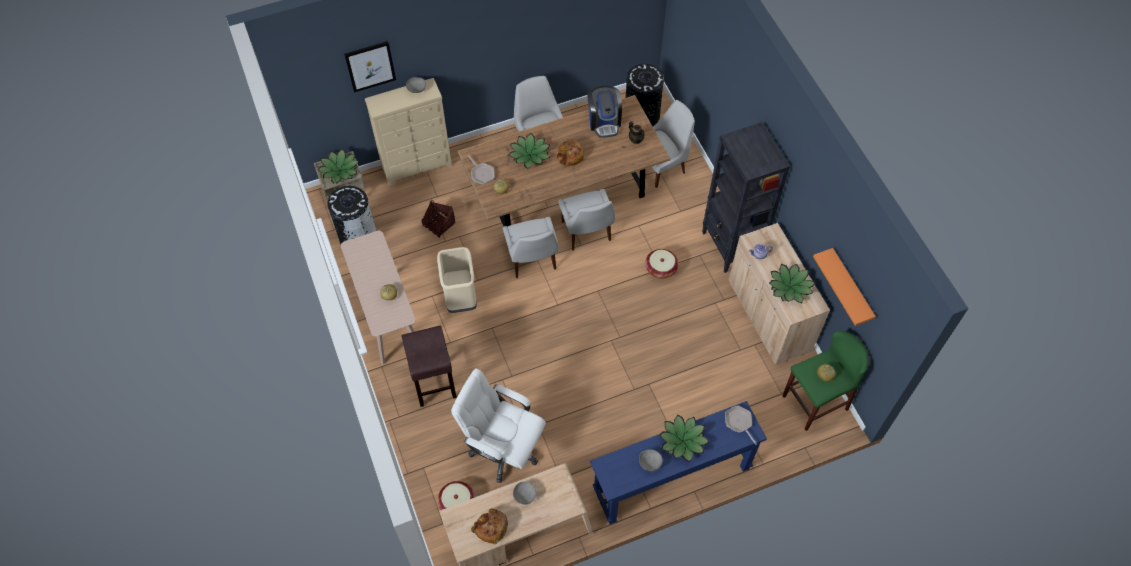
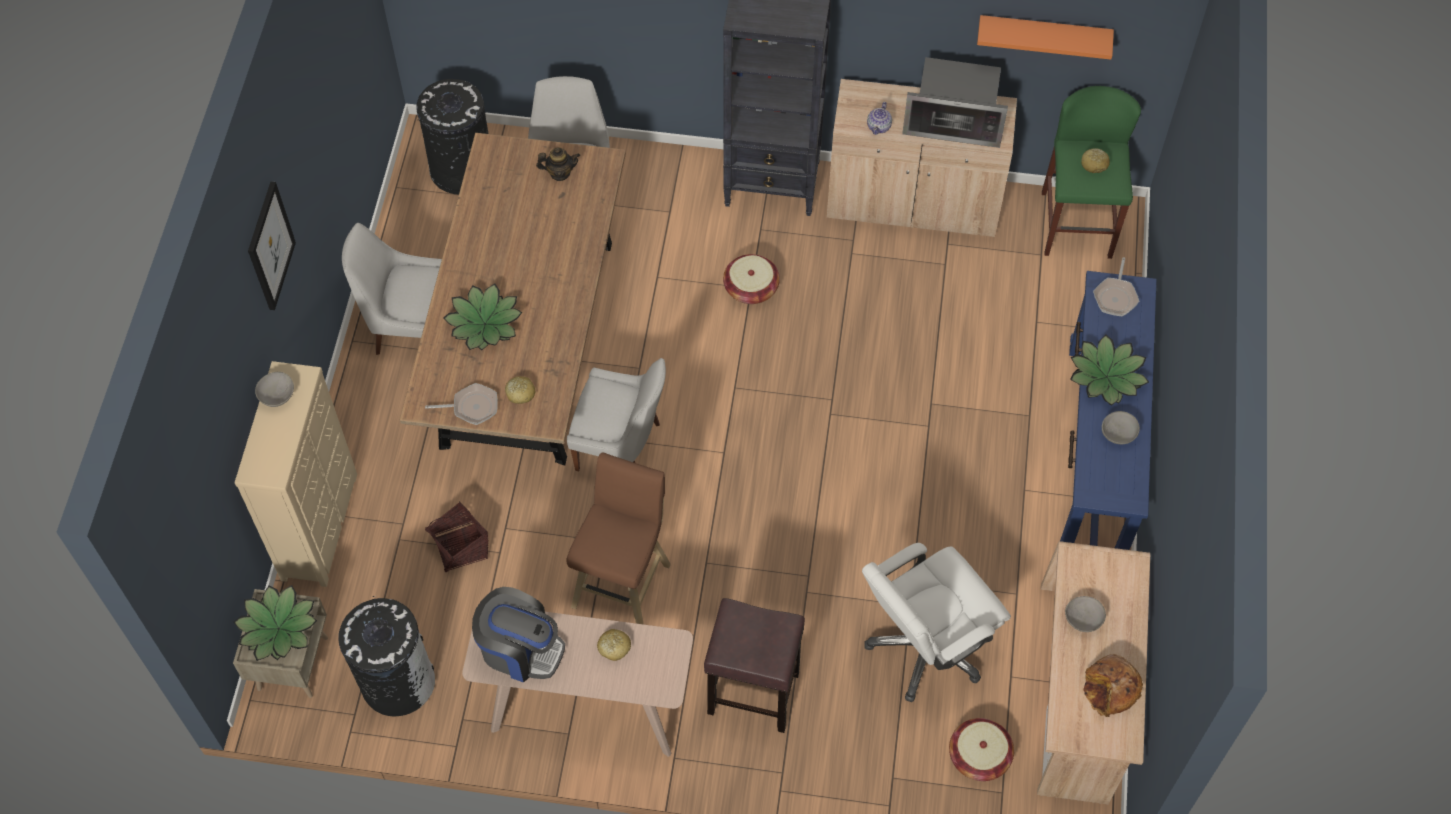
camera: 60 degrees left, 0 degrees up
picture [344,41,396,92] -> picture moved to [248,182,296,310]
beige trash can [437,247,477,313] -> brown stool [566,452,671,624]
bread [557,139,585,167] -> none
white chair [559,189,615,250] -> none
coffee machine [587,86,622,138] -> coffee machine moved to [472,587,565,683]
frying pan [725,405,757,445] -> frying pan turned 75 degrees counterclockwise [1093,258,1139,316]
potted plant [769,264,816,303] -> microwave [902,57,1008,148]

